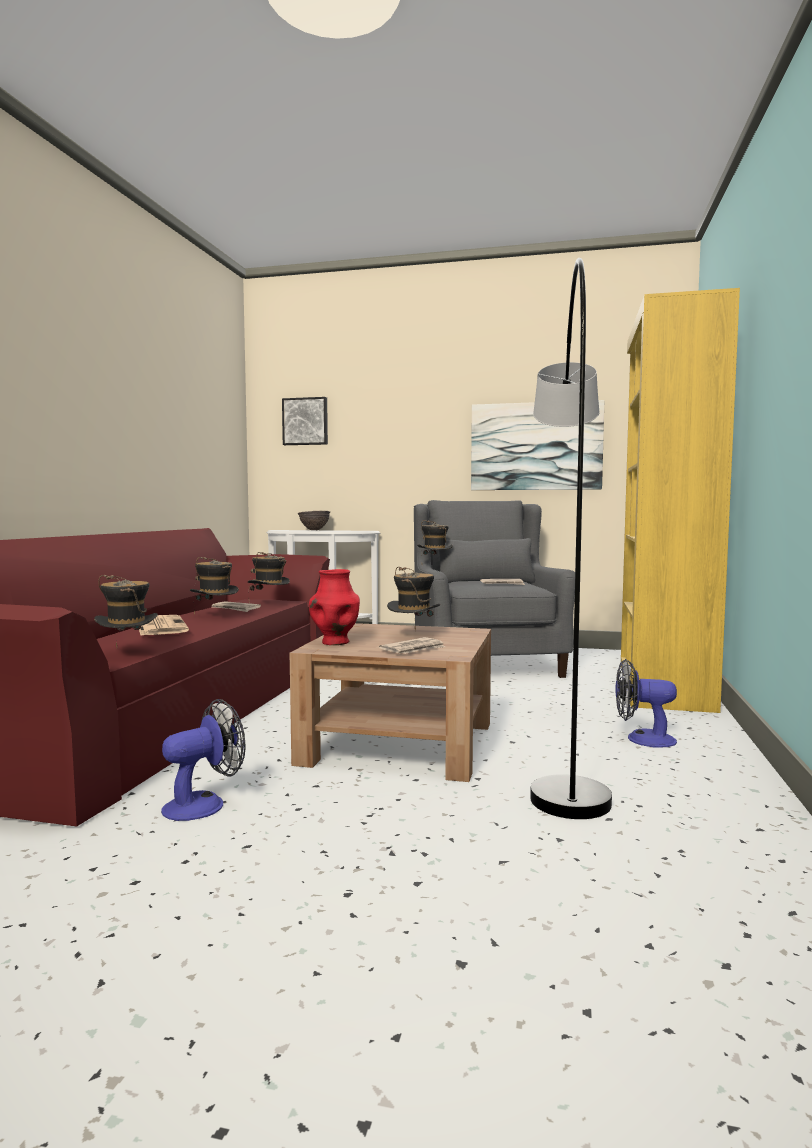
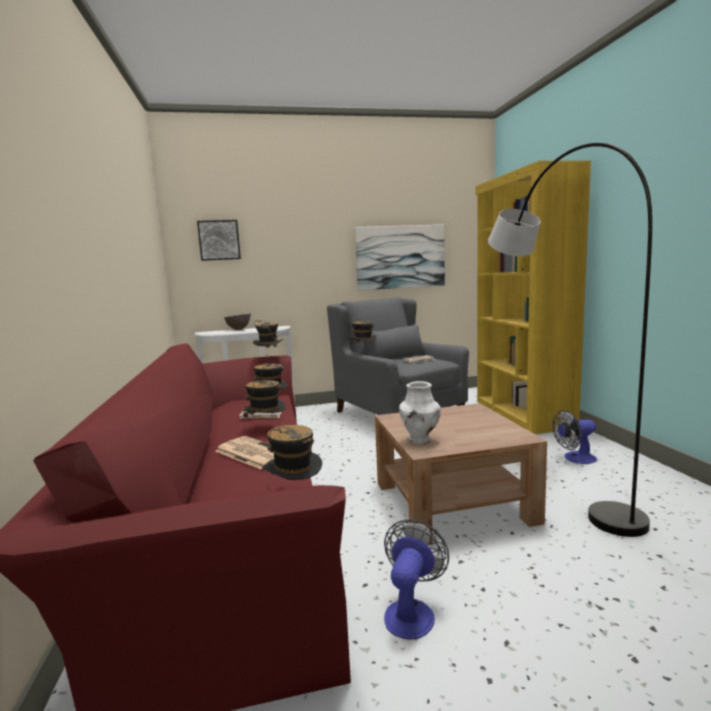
camera: 25 degrees left, 5 degrees up
red vase [309,569,360,645] -> white vase [399,381,441,444]
newspaper [379,637,445,654] -> none
hat [387,566,441,631] -> hat moved to [253,320,283,356]

